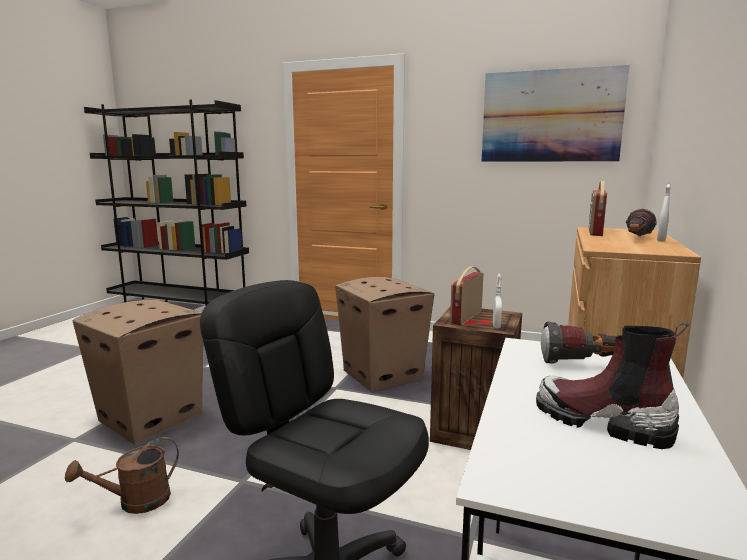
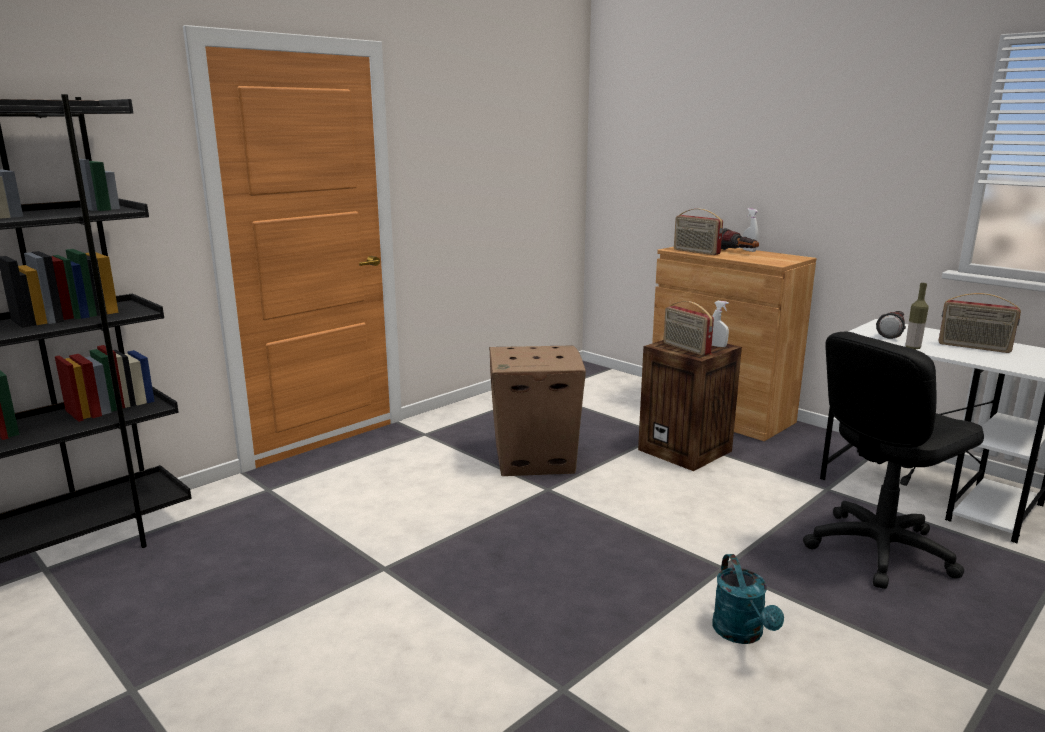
camera: 65 degrees left, 5 degrees up
brown watering can [65,437,179,514] -> turquoise watering can [713,554,784,644]
cardboard box [72,299,203,445] -> none
picture [482,65,630,162] -> none
boot [536,322,689,449] -> radio [938,293,1021,353]
none -> bottle [906,283,929,350]

